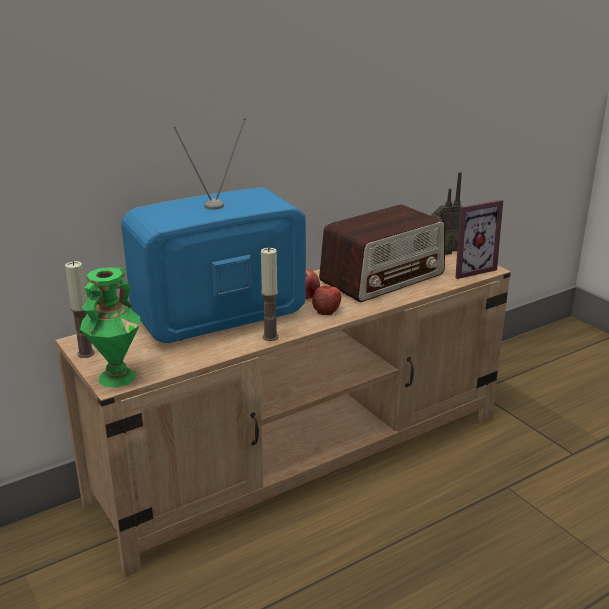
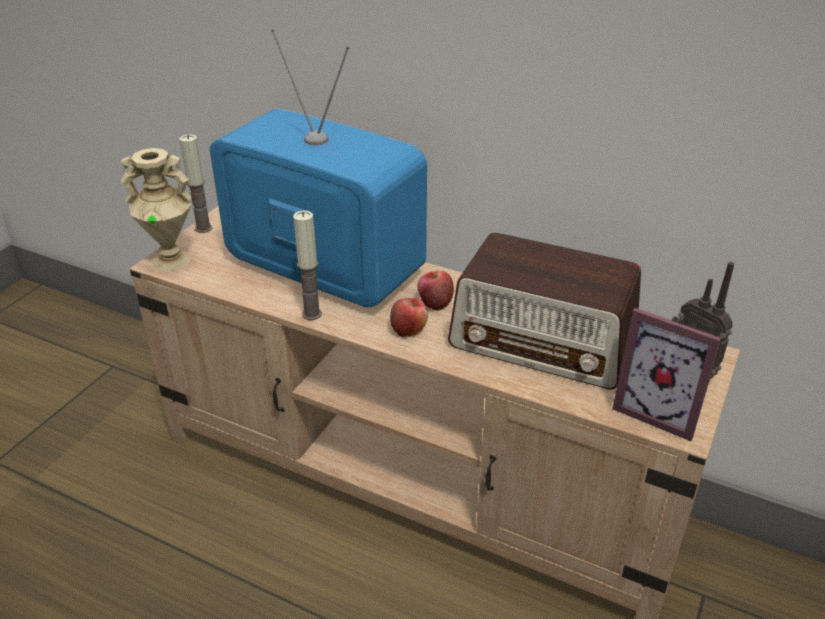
camera: 60 degrees right, 10 degrees up
green vase [80,267,140,388] -> beige vase [120,148,192,271]

